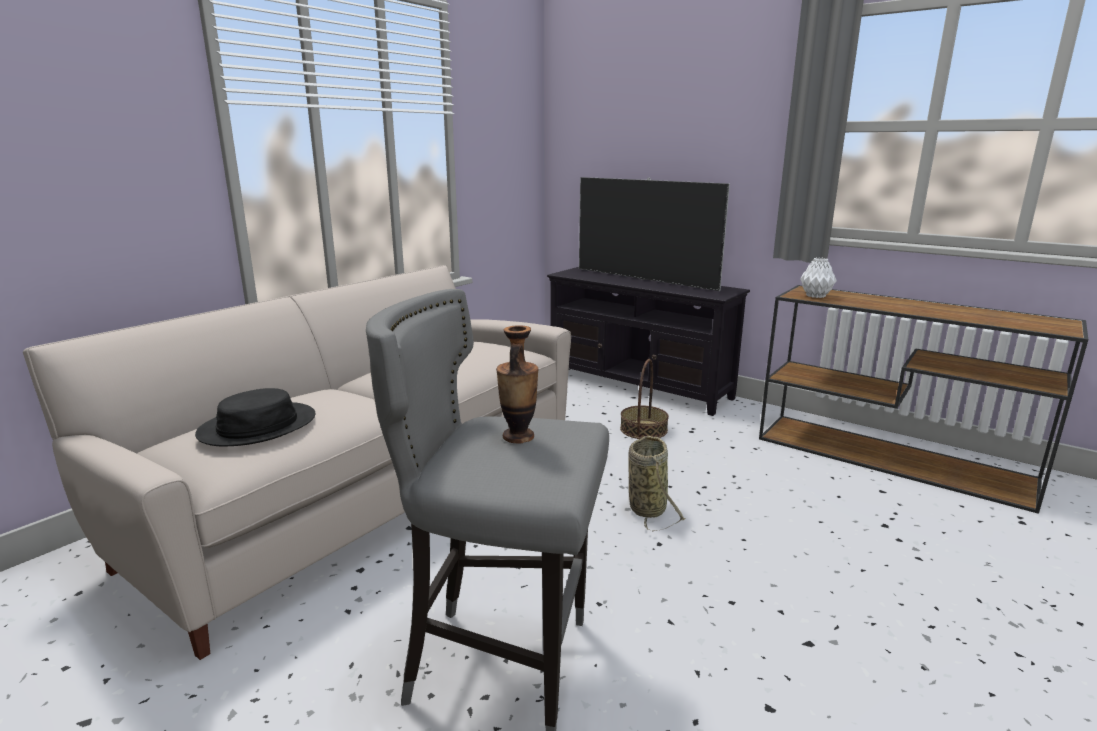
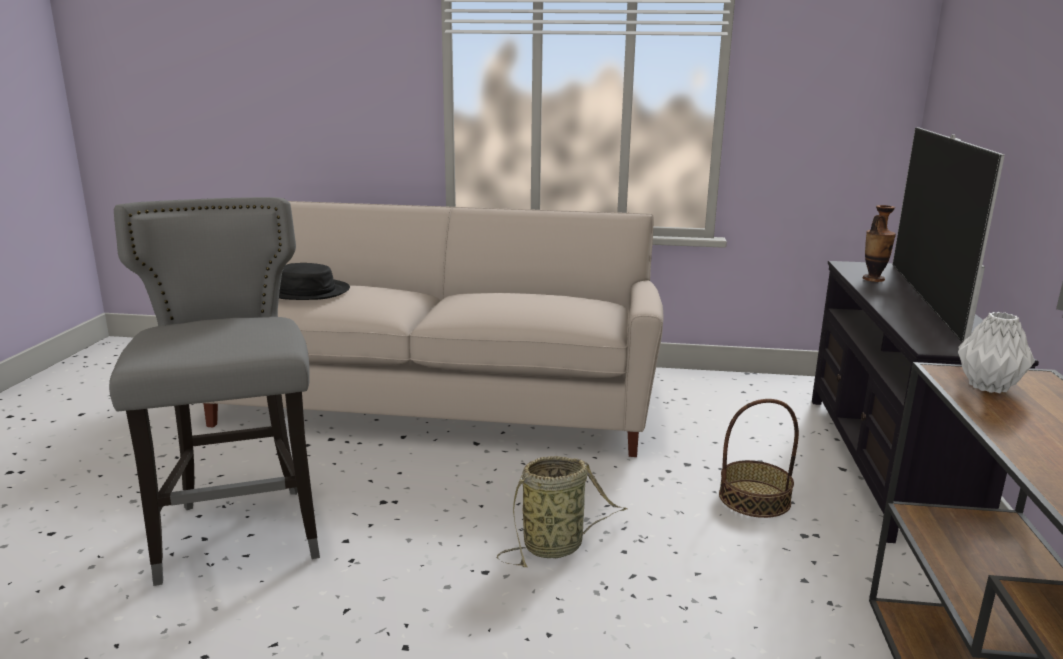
camera: 60 degrees right, 0 degrees up
vase [496,325,539,444] -> vase moved to [863,205,896,282]

